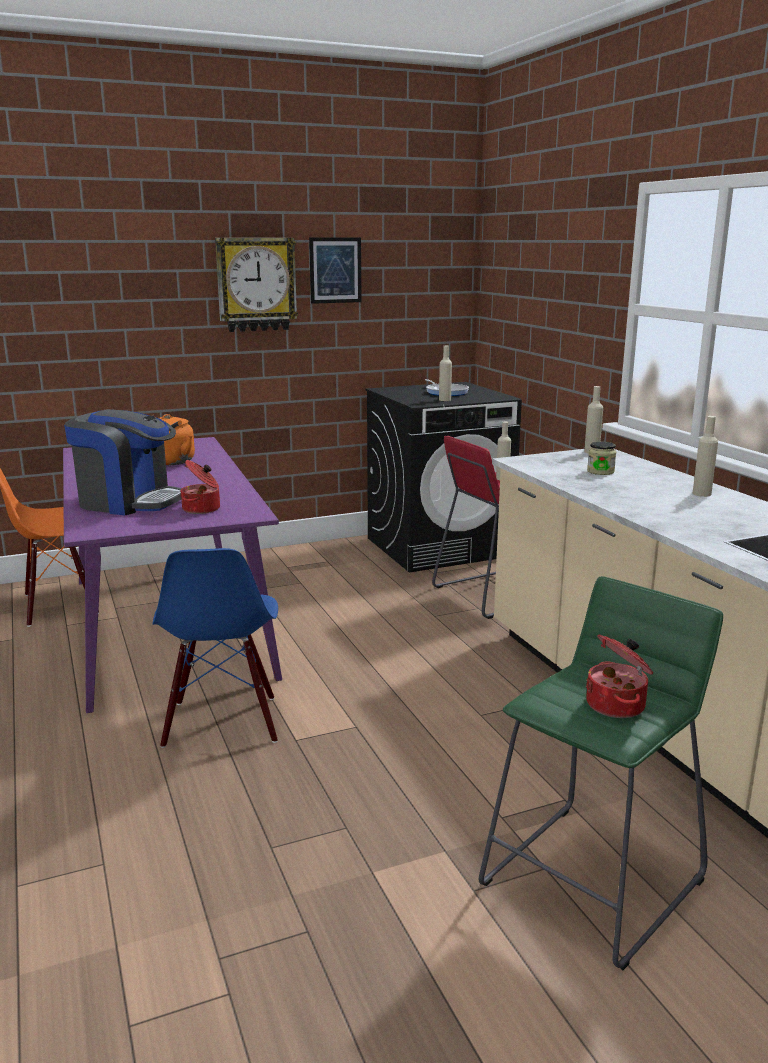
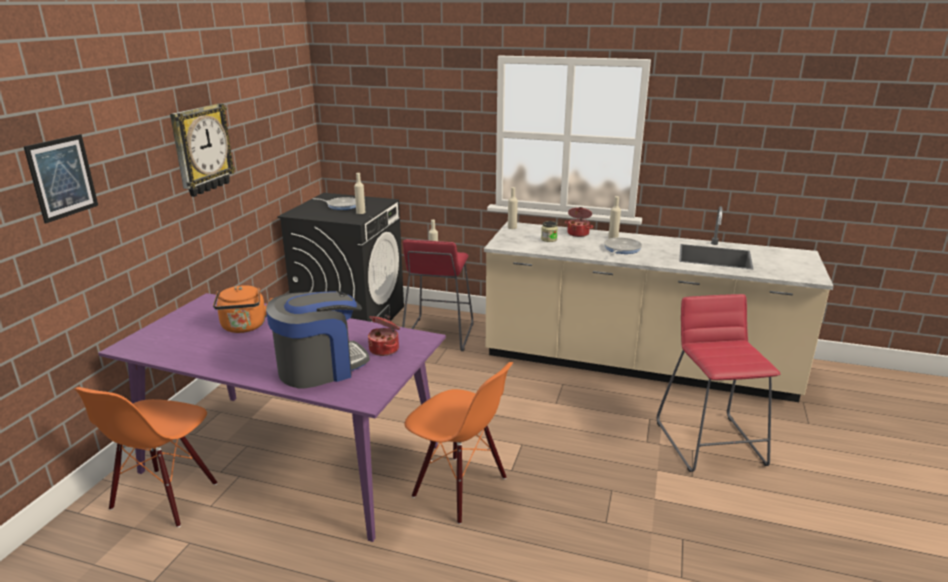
camera: 50 degrees left, 5 degrees up
blue chair [153,548,278,748] -> orange chair [405,362,513,524]
picture [309,238,362,304] -> picture moved to [24,134,98,223]
green stool [479,576,723,970] -> red stool [657,294,780,472]
cooking pot [586,634,653,718] -> cooking pot moved to [565,207,593,237]
none -> frying pan [604,238,642,255]

